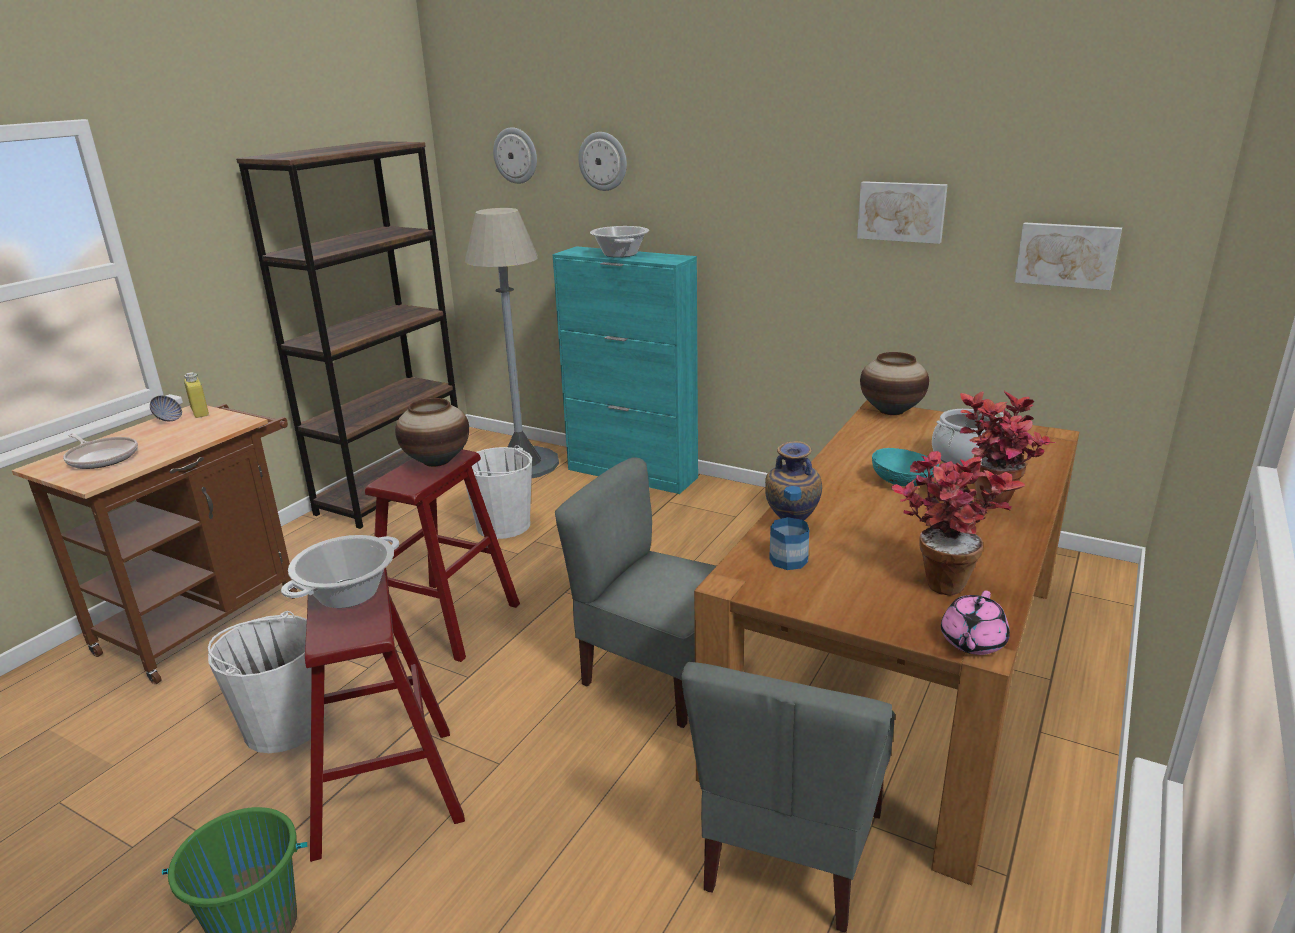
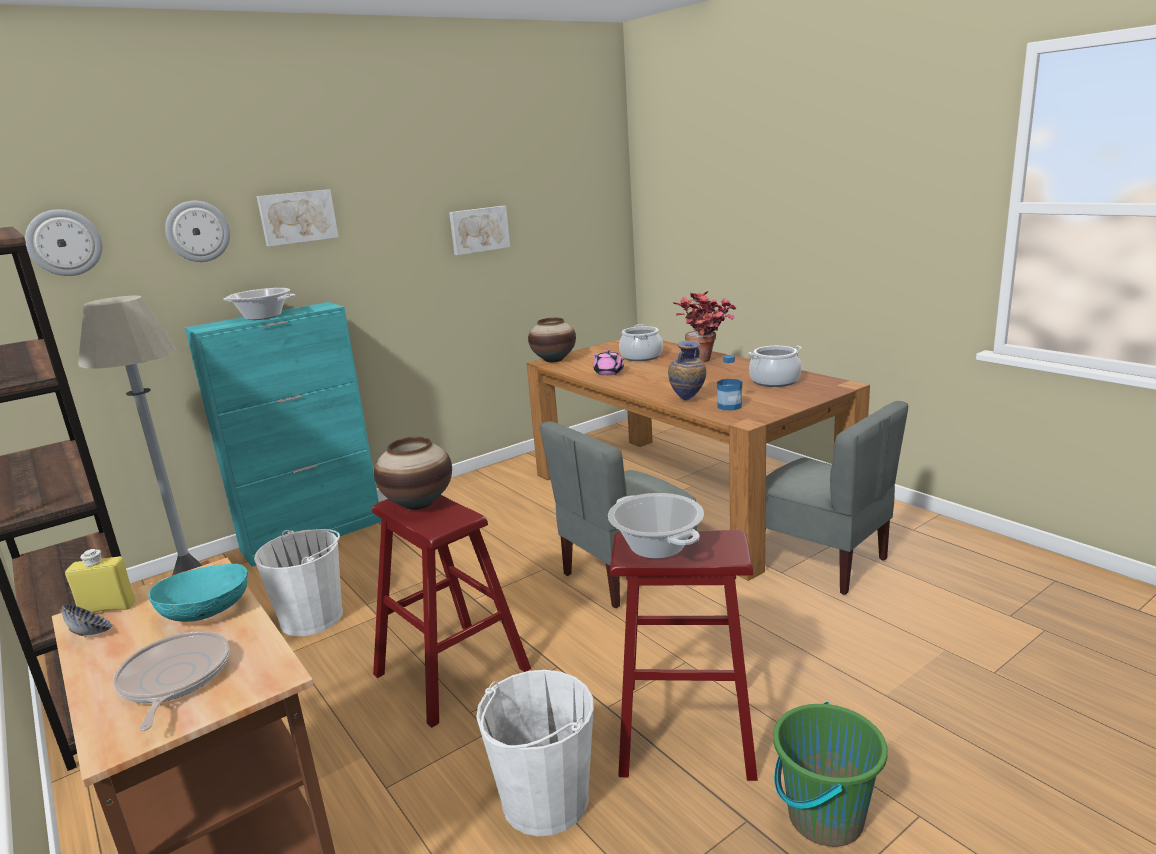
camera: 65 degrees left, 5 degrees down
frying pan [63,433,138,469] -> frying pan turned 75 degrees counterclockwise [113,631,230,731]
turquoise bowl [872,448,939,486] -> turquoise bowl moved to [149,564,248,622]
potted plant [892,451,1025,596] -> cooking pot [748,345,802,387]
pink teapot [941,591,1010,655] -> pink teapot moved to [593,349,624,376]
picture [1015,222,1122,290] -> picture moved to [257,189,339,246]

